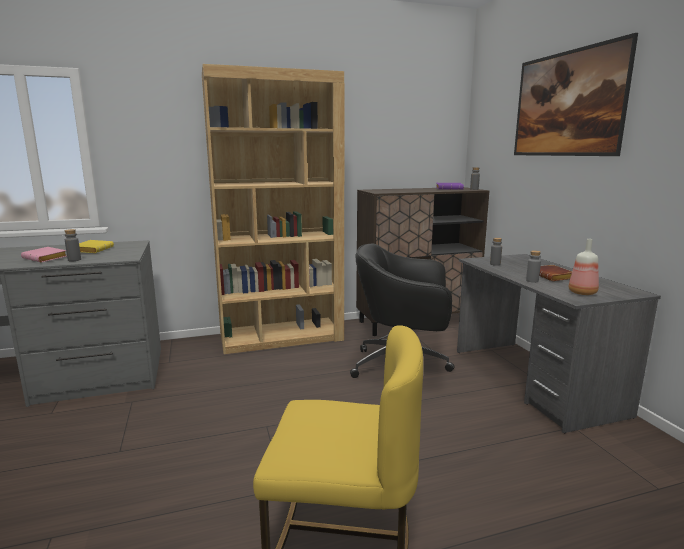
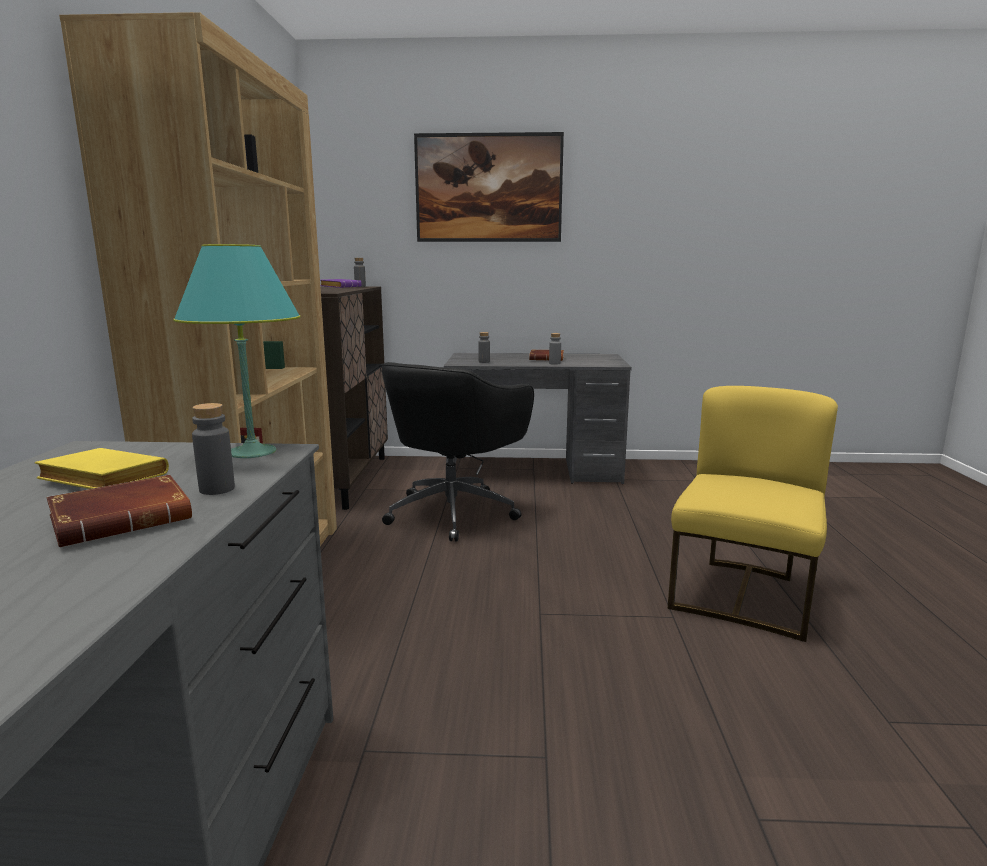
camera: 70 degrees left, 0 degrees up
pink book [21,247,67,262] -> brown book [46,475,192,547]
bottle [569,239,599,295] -> none
none -> turquoise table lamp [173,244,301,458]

